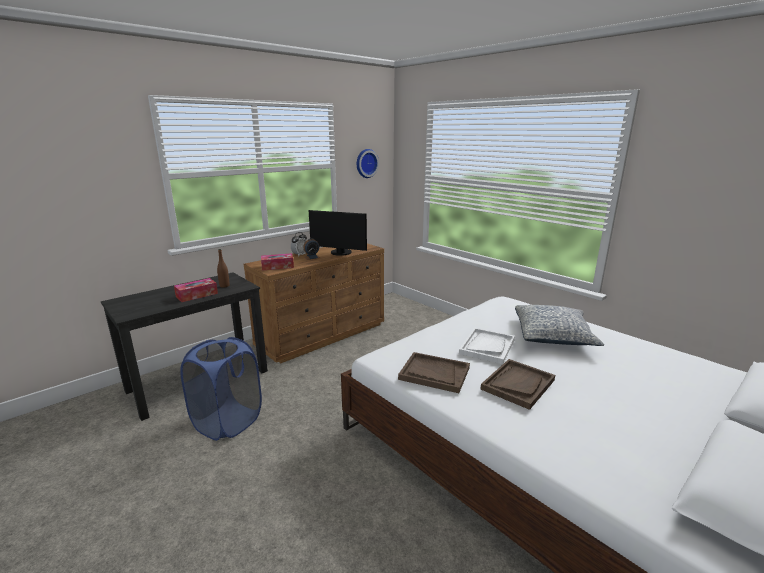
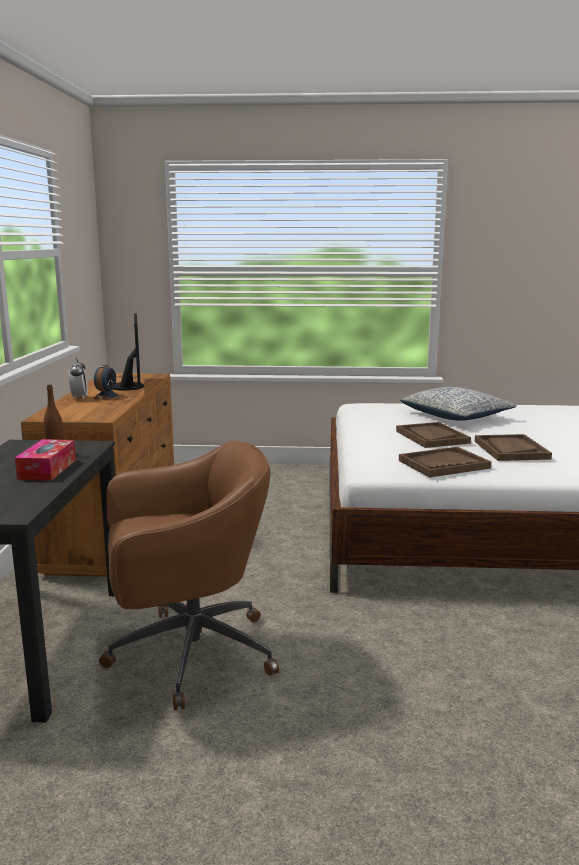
camera: 45 degrees left, 5 degrees down
blue laundry basket [180,337,262,441] -> brown office chair [99,441,279,710]
tissue box [261,253,294,270] -> none
monitor [308,210,367,256] -> monitor turned 75 degrees counterclockwise [113,313,144,390]
wall clock [357,149,379,178] -> none
white tray [459,328,515,364] -> brown tray [396,422,471,448]

